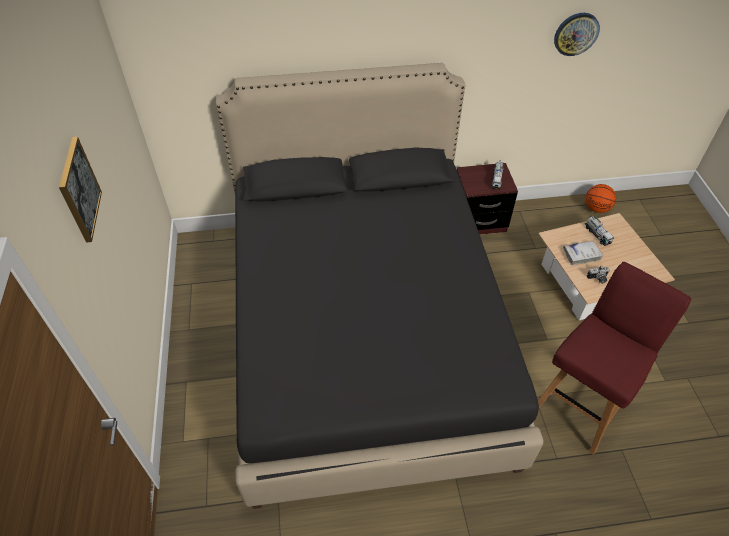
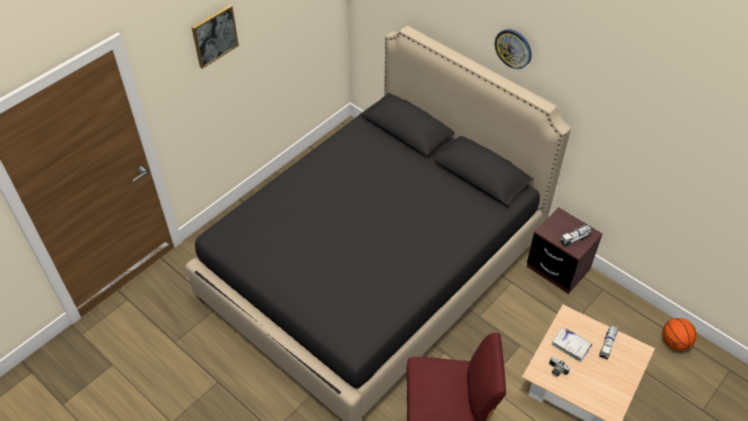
camera: 50 degrees right, 0 degrees up
wall clock [554,13,600,56] -> wall clock moved to [495,29,532,69]

